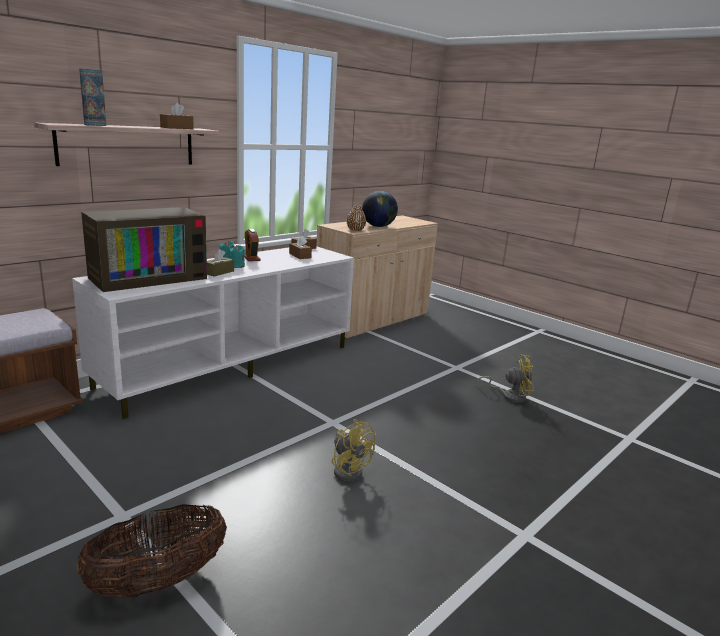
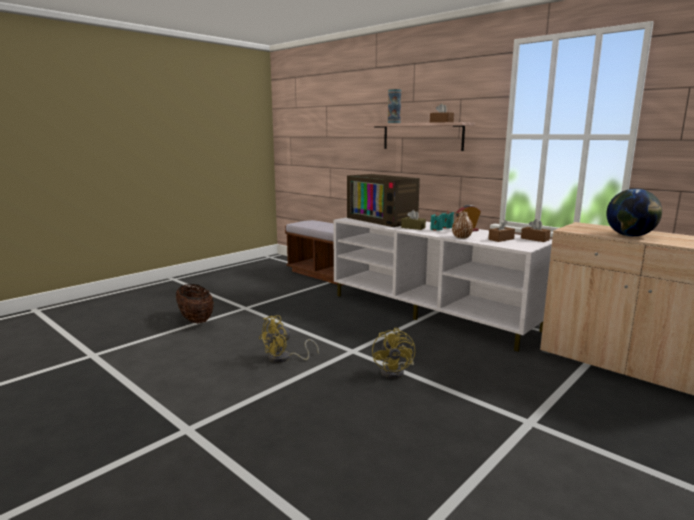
camera: 90 degrees right, 5 degrees down
brown vase [347,205,366,231] -> brown vase moved to [452,211,473,238]
yellow fan [477,355,534,403] -> yellow fan moved to [372,328,415,379]

